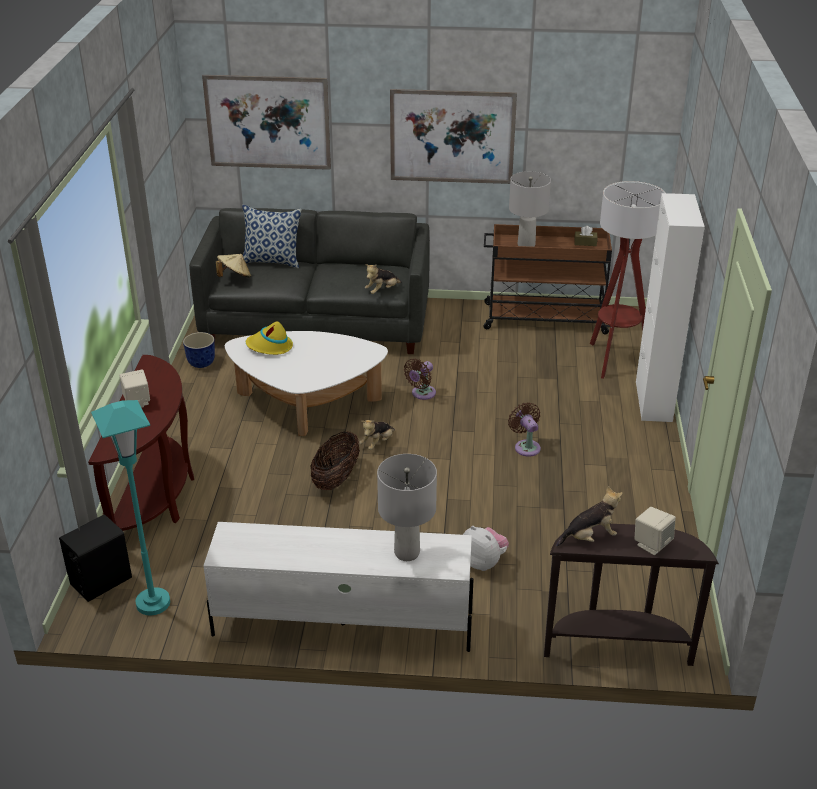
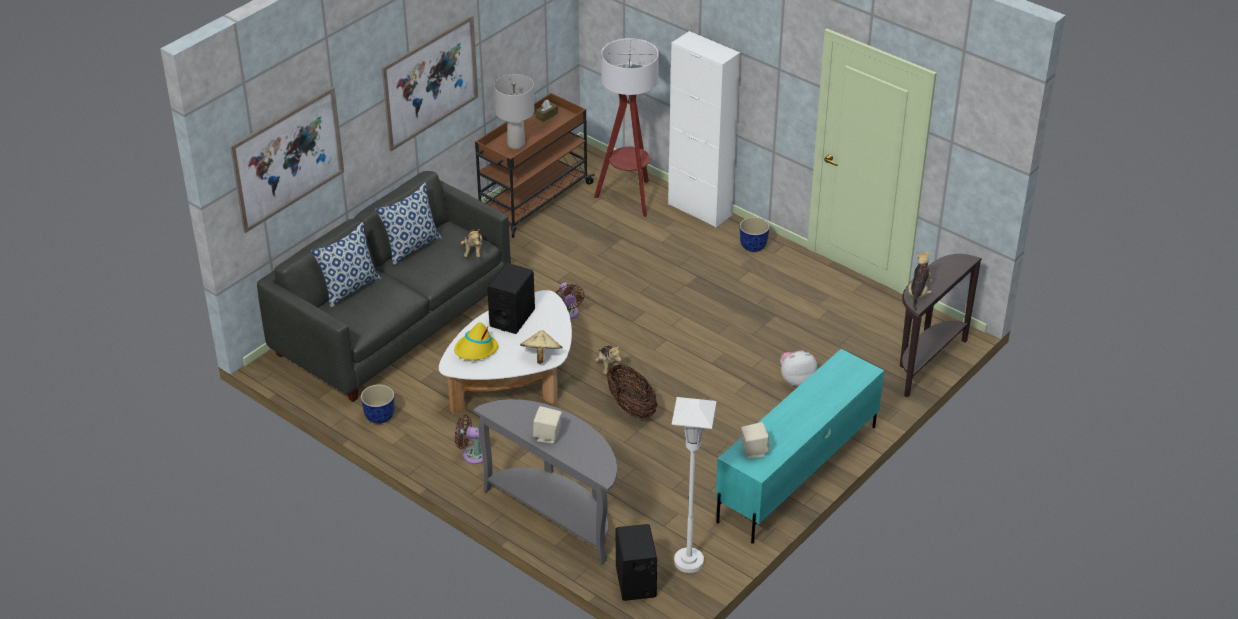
camera: 55 degrees left, 5 degrees up
brown console table [88,355,194,531] -> grey console table [474,399,617,565]
turquoise floor lamp [91,400,170,615] -> white floor lamp [672,397,716,573]
white tv stand [203,522,474,652] -> turquoise tv stand [716,349,884,544]
beige hat [216,254,251,277] -> beige hat moved to [520,330,562,364]
grey table lamp [377,454,437,561] -> none
brown fan [508,402,541,457] -> brown fan moved to [455,415,483,464]
beige speaker [634,507,676,555] -> beige speaker moved to [741,422,769,459]
none -> pillow [375,182,442,265]
none -> black speaker [487,263,535,334]
none -> planter [740,217,770,252]

